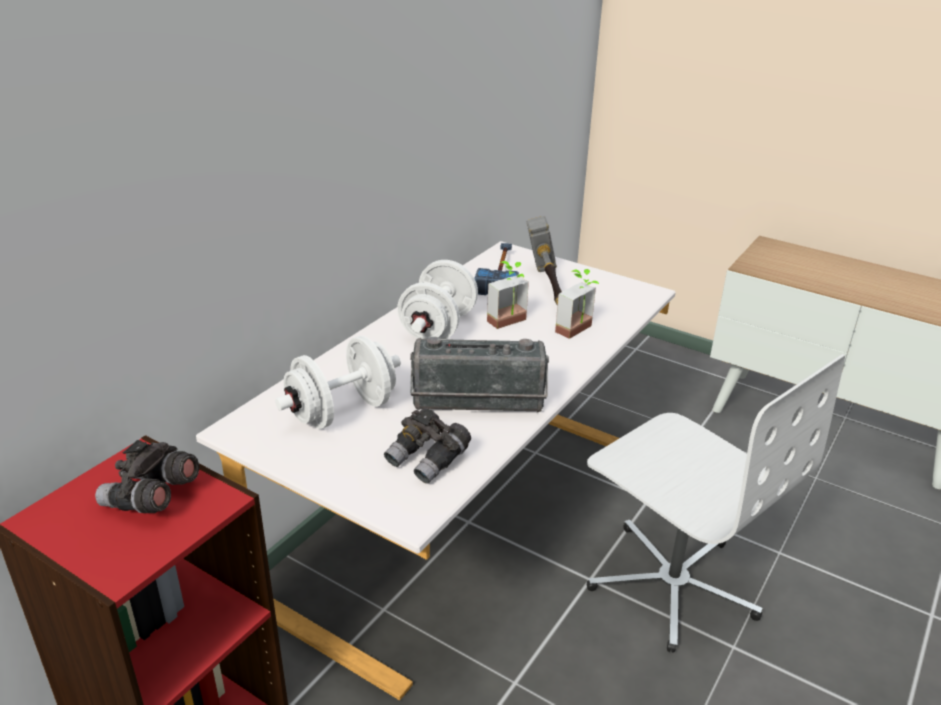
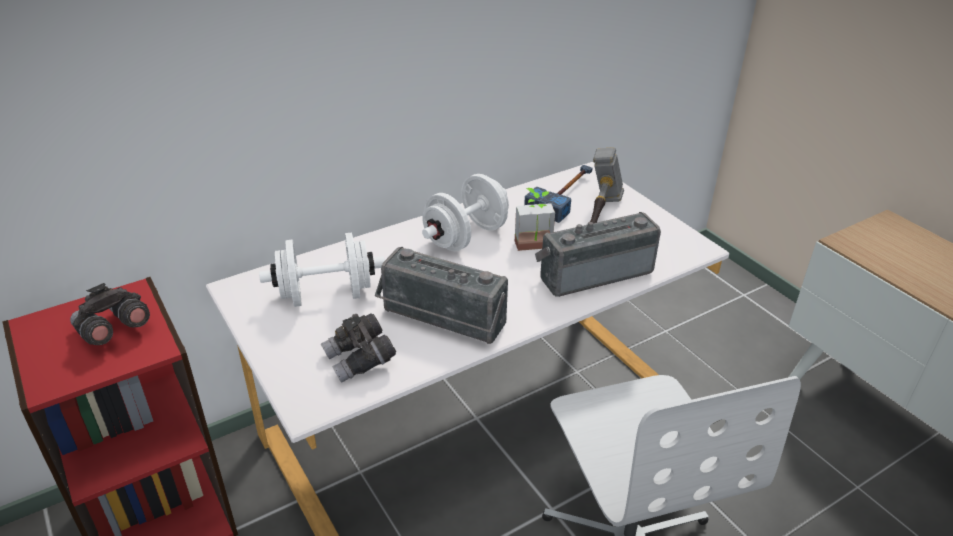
camera: 25 degrees right, 5 degrees up
potted plant [555,269,599,339] -> radio [535,212,661,297]

